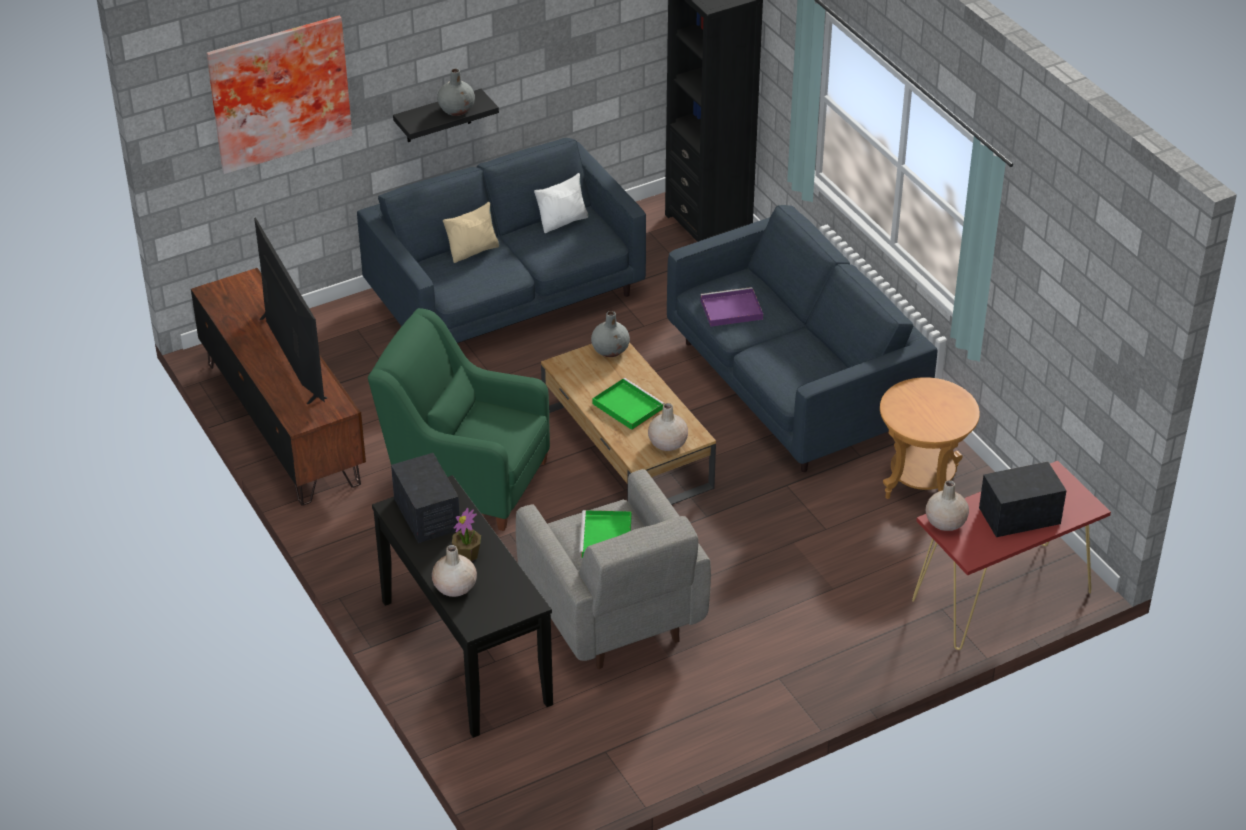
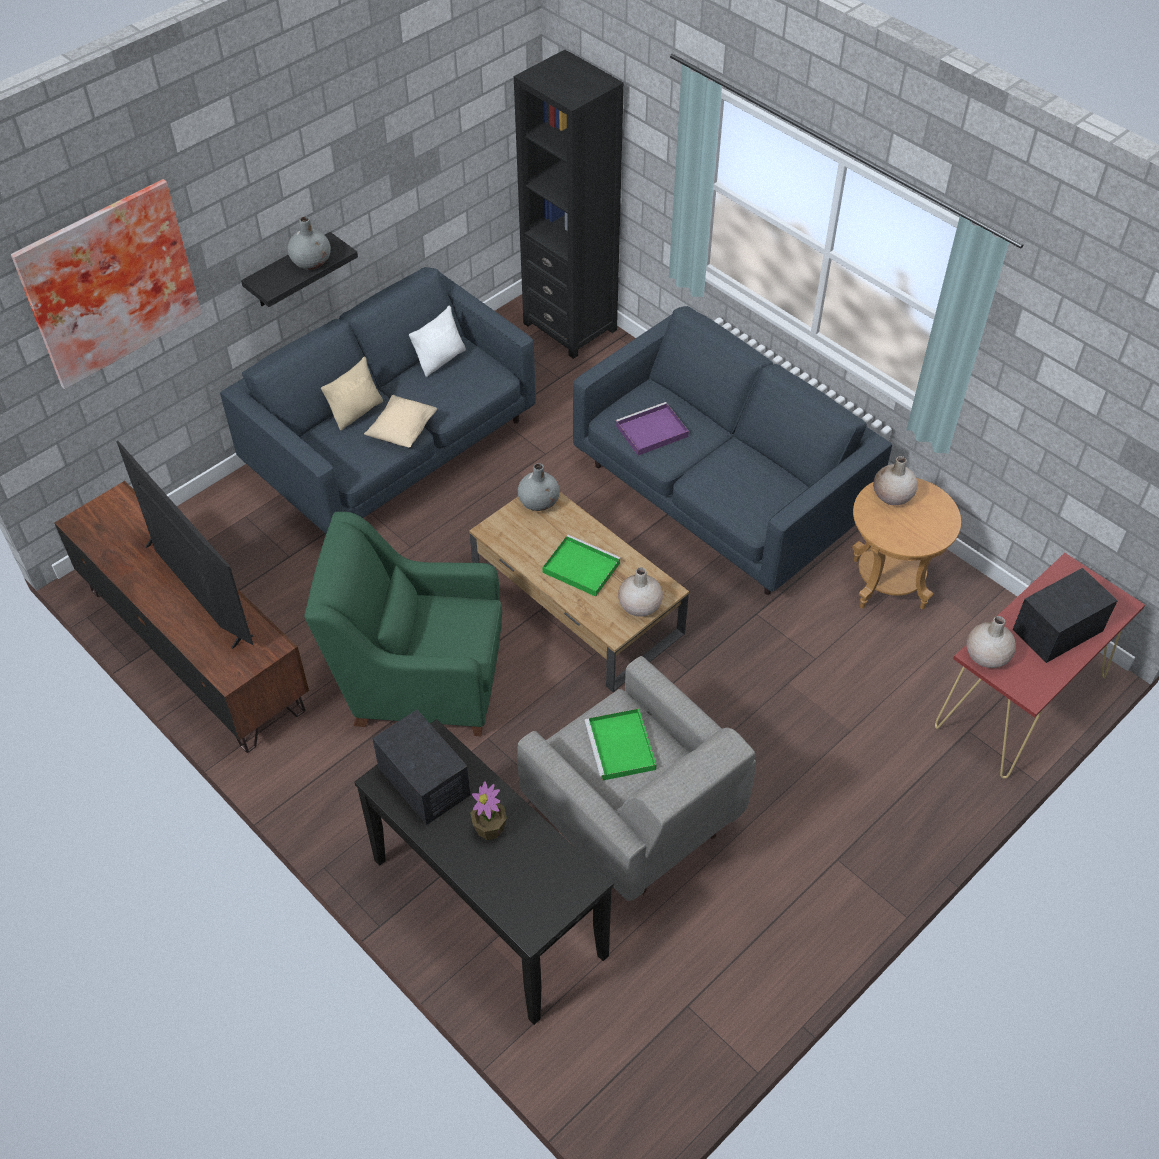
camera: 15 degrees left, 10 degrees up
beige vase [432,545,477,597] -> beige vase moved to [873,456,918,505]
none -> beige pillow [364,395,437,447]

